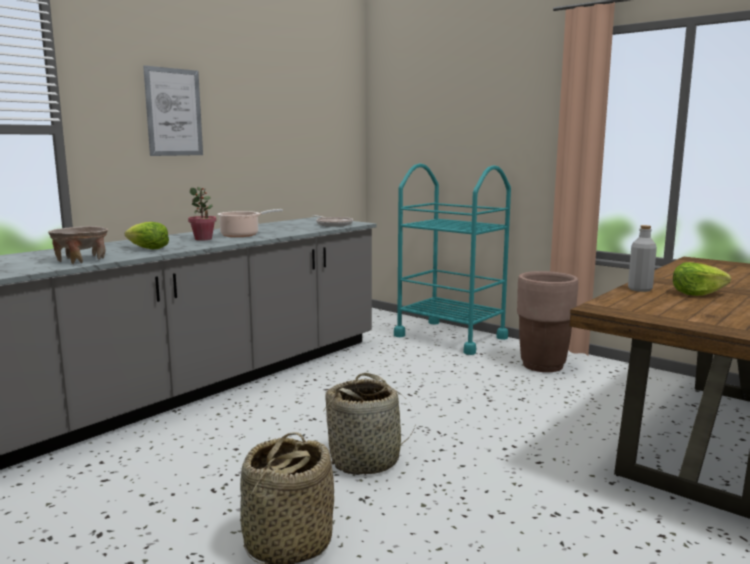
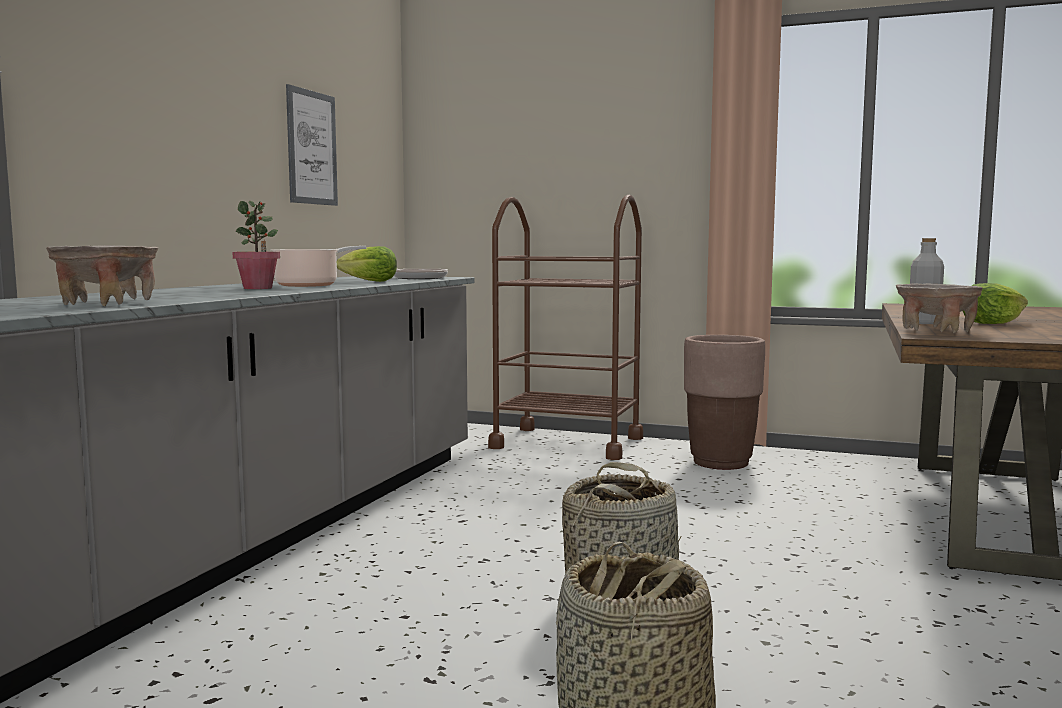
camera: 20 degrees left, 5 degrees down
lettuce [125,222,169,249] -> lettuce moved to [337,246,397,282]
picture [143,65,203,156] -> picture moved to [286,84,338,206]
turquoise cart [394,163,511,355] -> brown cart [488,195,643,460]
none -> beige bowl [896,283,982,333]

